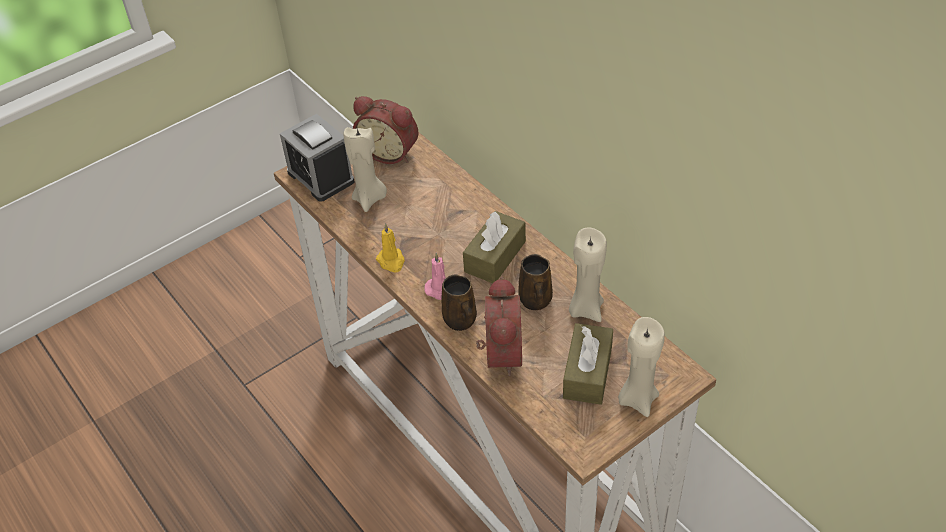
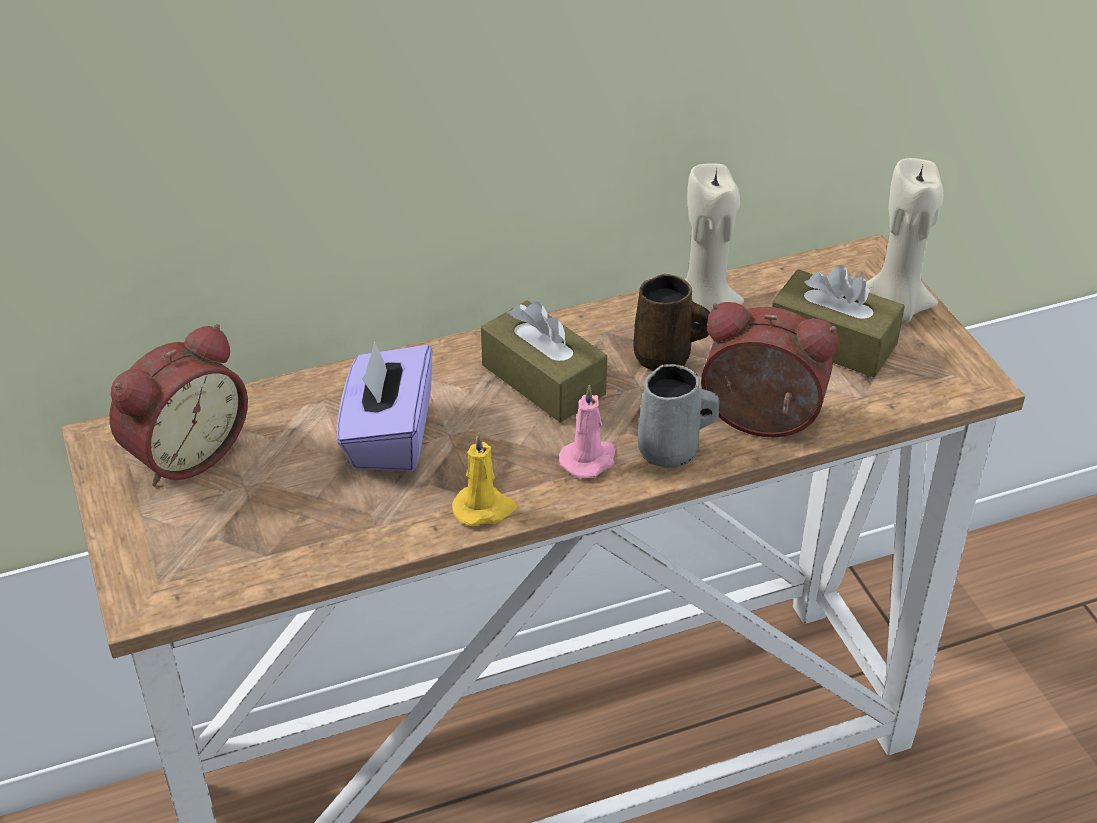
camera: 75 degrees left, 5 degrees down
alarm clock [280,114,355,202] -> none
beige candle [344,127,387,212] -> none
brown mug [442,274,477,331] -> grey mug [638,364,719,468]
none -> purple tissue box [337,341,433,471]

